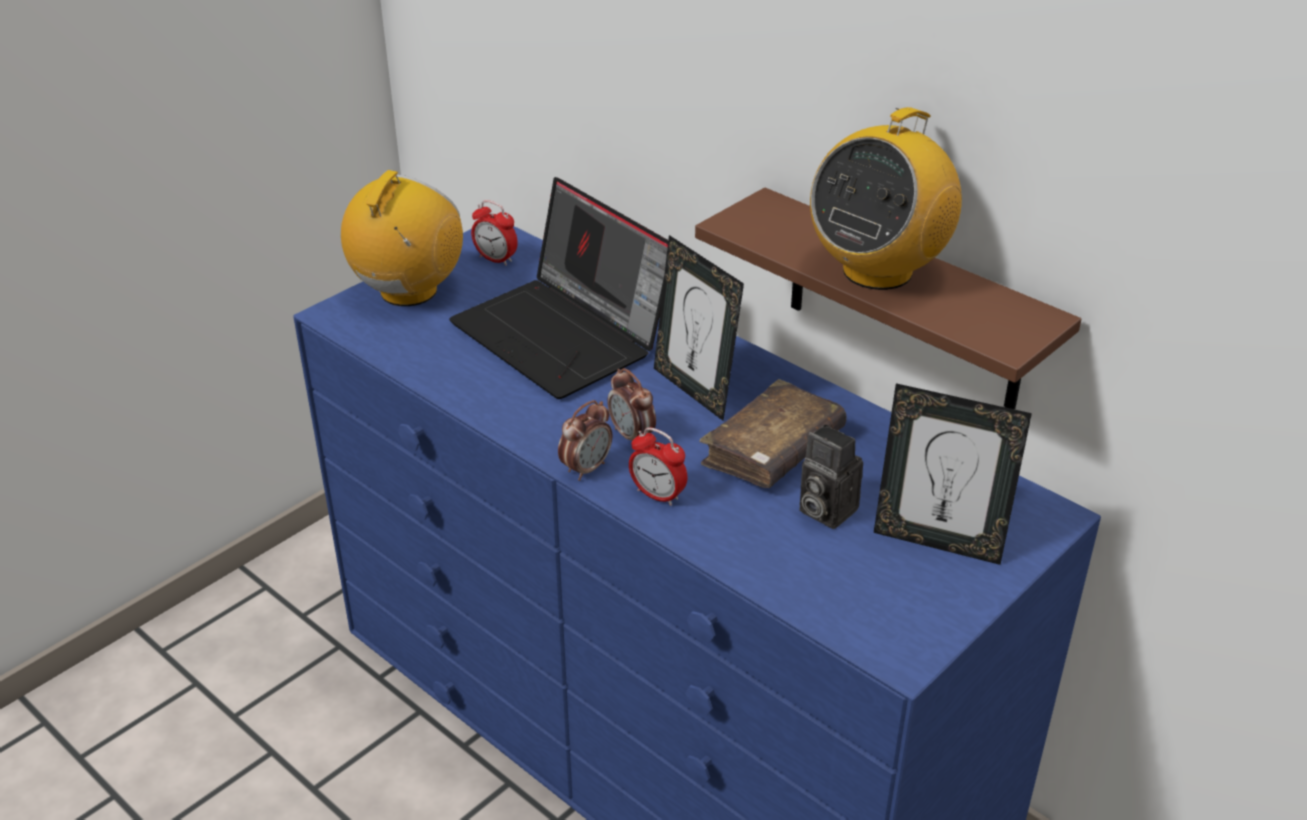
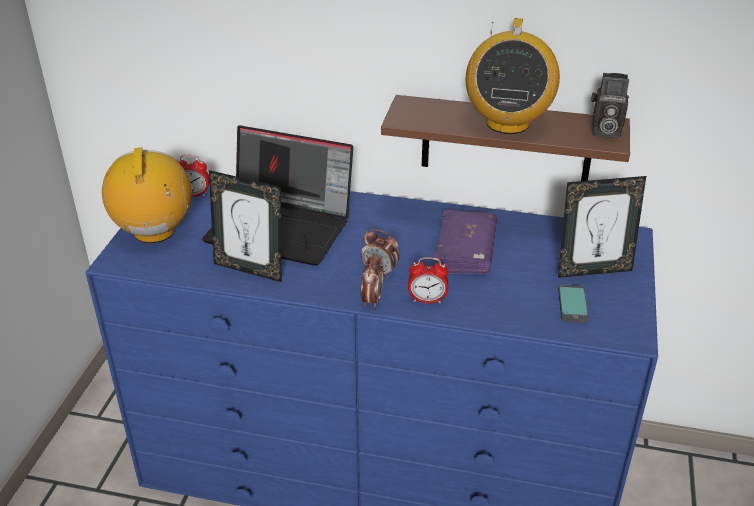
camera: 30 degrees left, 0 degrees up
picture frame [654,235,744,421] -> picture frame moved to [209,170,282,282]
brown book [700,379,846,488] -> purple book [434,210,497,274]
camera [799,424,863,529] -> camera moved to [591,73,629,138]
none -> phone [558,284,589,323]

